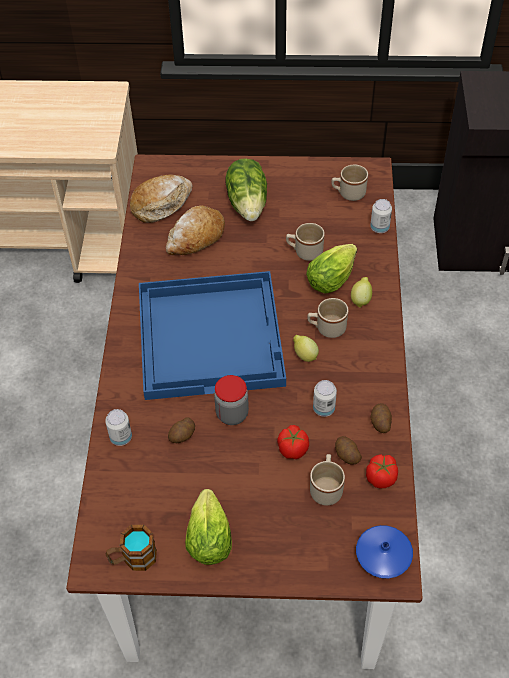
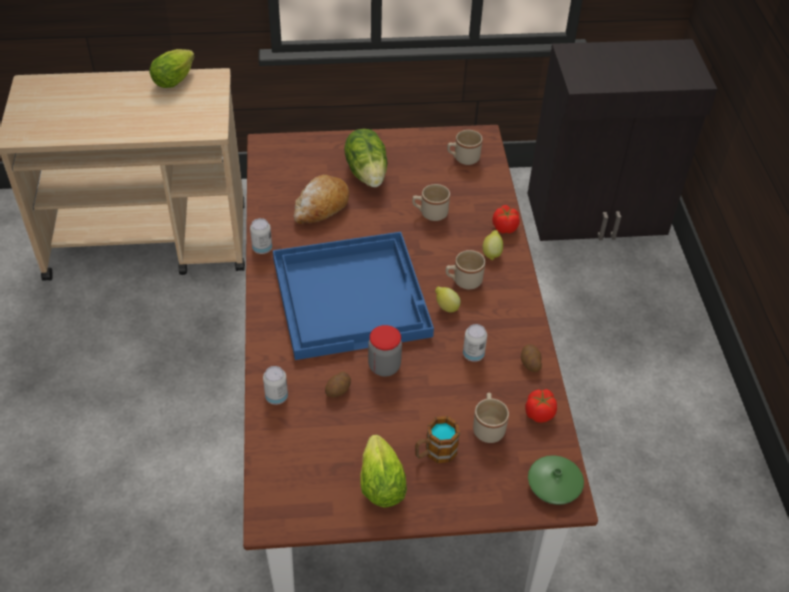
camera: 10 degrees left, 5 degrees down
mug [106,525,157,571] -> mug moved to [415,416,460,463]
bread [130,175,193,223] -> none
tomato [277,425,309,459] -> tomato moved to [492,205,520,234]
lettuce [306,244,357,294] -> lettuce moved to [150,49,195,88]
potato [335,436,362,465] -> none
blue vase [356,525,413,579] -> green vase [528,455,584,505]
can [370,199,392,233] -> can moved to [250,218,272,254]

